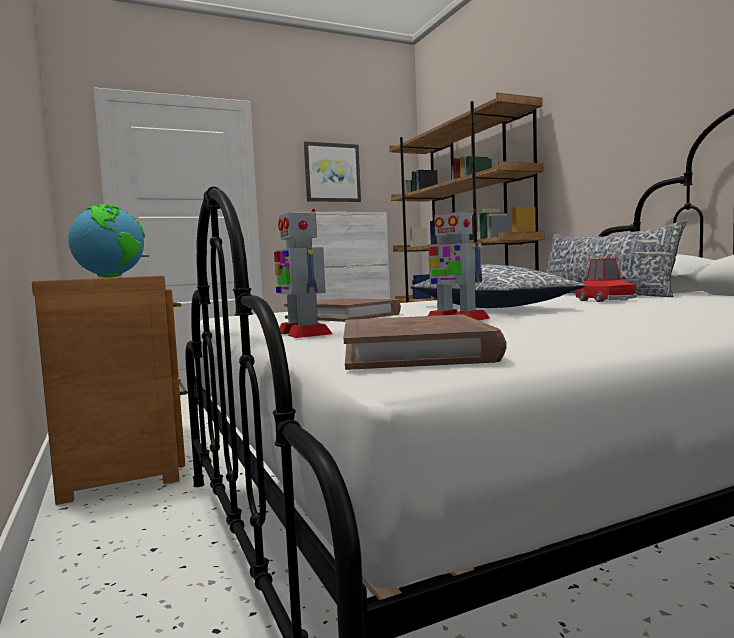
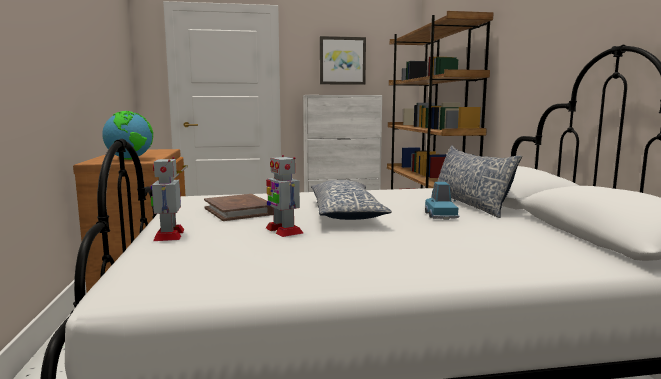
camera: 15 degrees right, 5 degrees up
brown book [343,315,507,370] -> none
red toy car [575,258,637,302] -> blue toy car [425,182,459,220]

